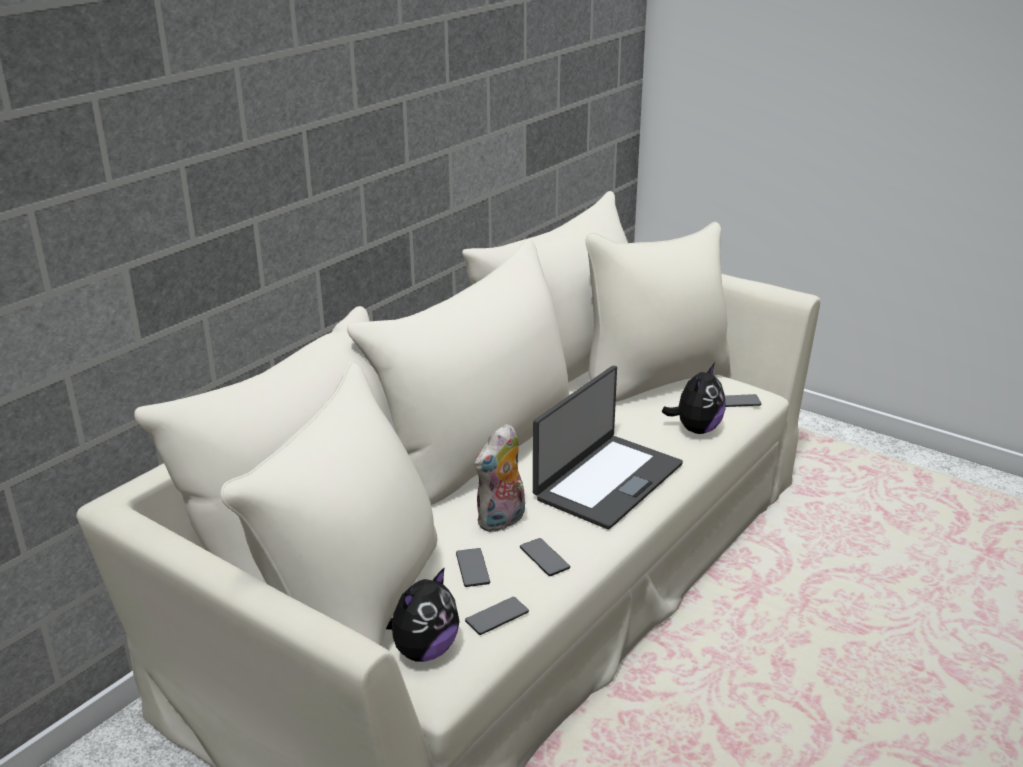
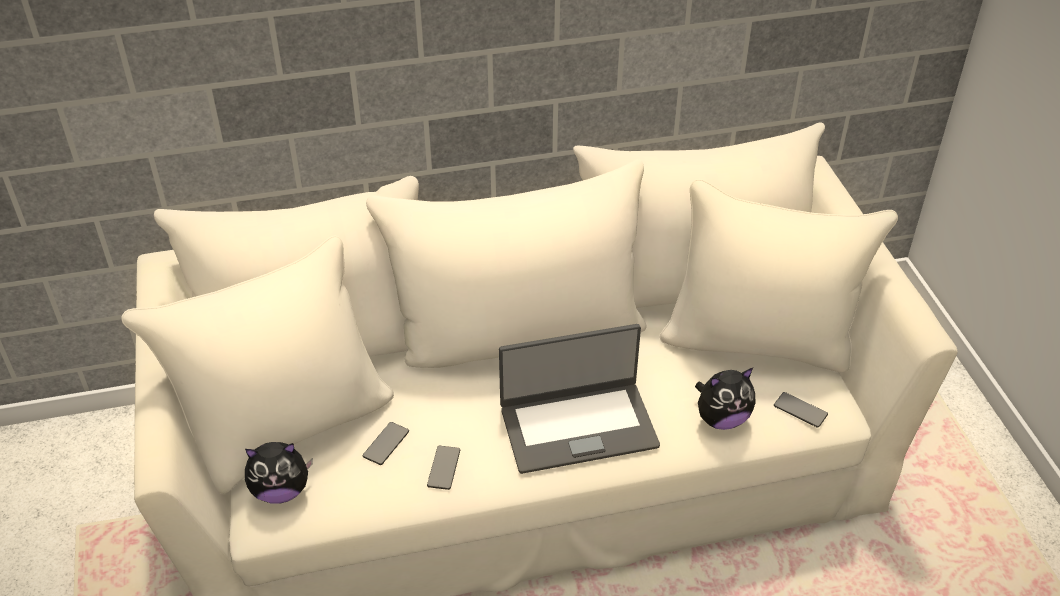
camera: 40 degrees right, 15 degrees up
phone [465,597,529,635] -> none
plush toy [475,424,525,532] -> none

